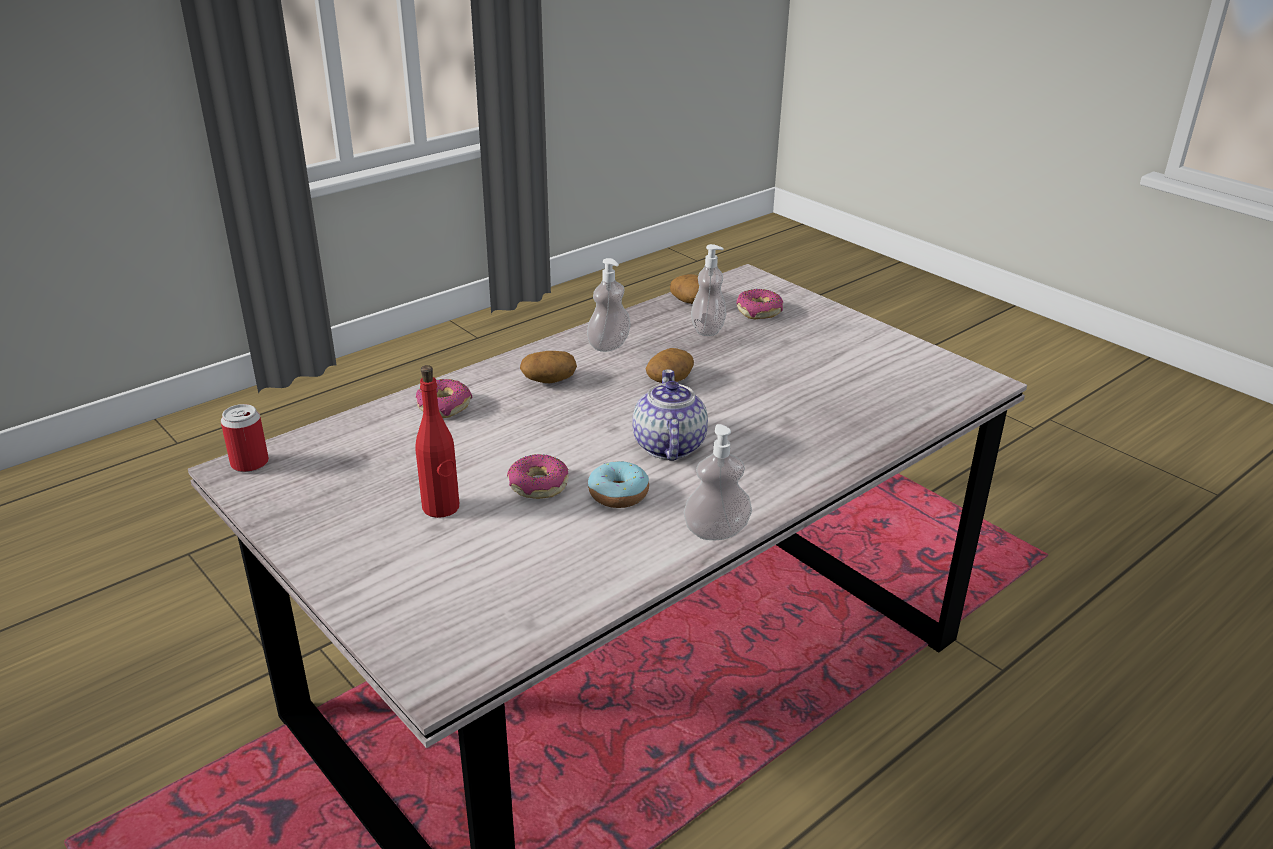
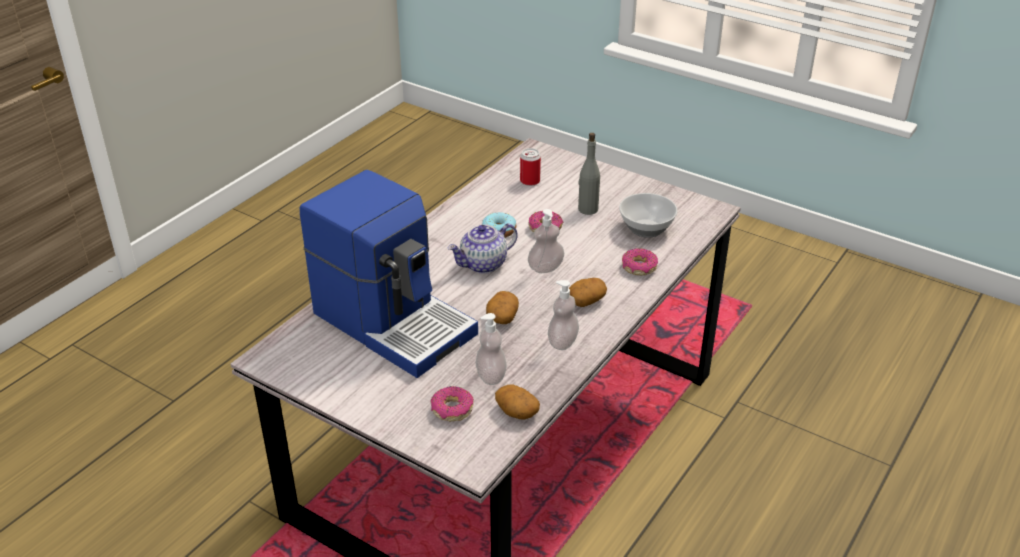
camera: 165 degrees right, 5 degrees up
can [221,404,269,472] -> can moved to [520,148,541,186]
red bottle [416,365,459,518] -> grey bottle [578,133,600,215]
teapot [632,369,708,461] -> teapot turned 75 degrees clockwise [448,223,518,274]
soap dispenser [683,424,752,540] -> soap dispenser moved to [528,209,564,273]
none -> coffee machine [300,170,478,378]
none -> bowl [619,193,678,238]

